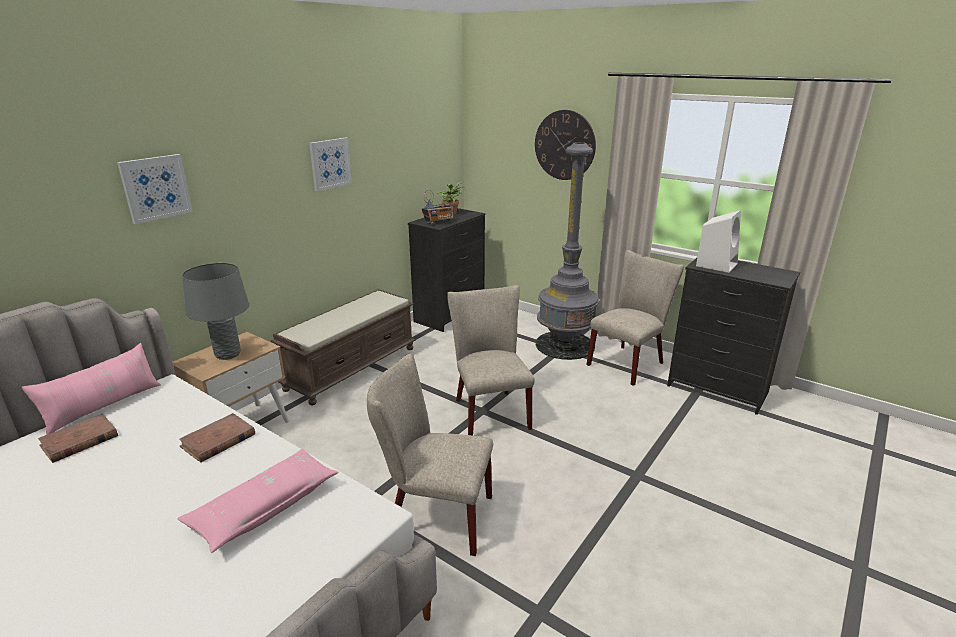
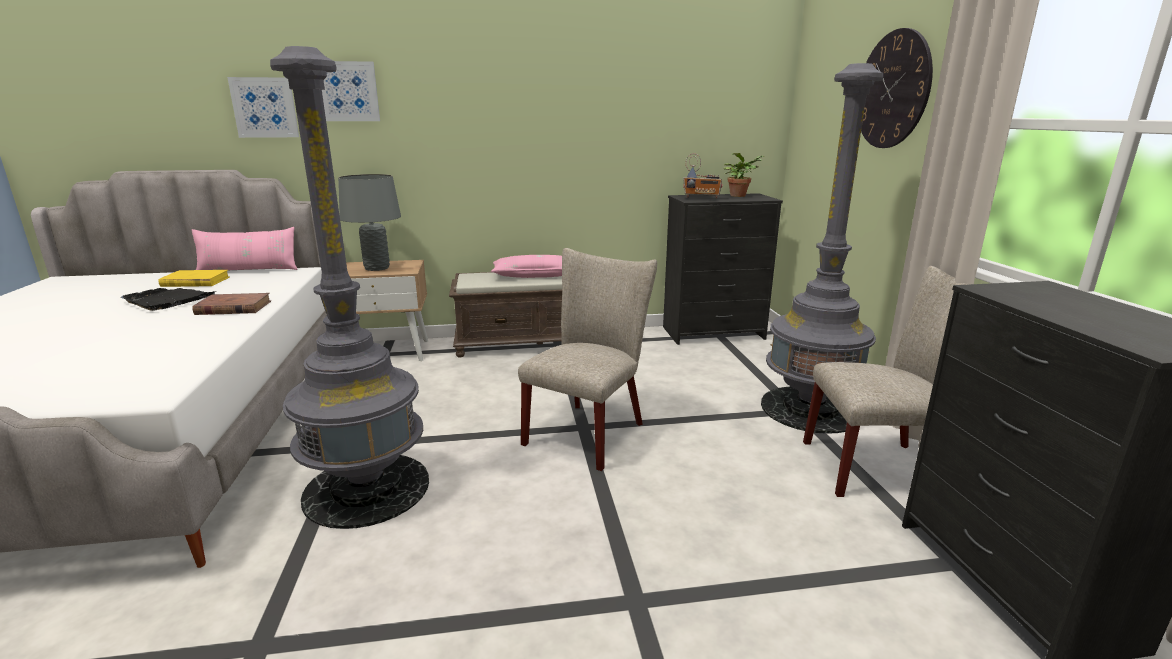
camera: 45 degrees right, 5 degrees down
brown book [38,414,118,463] -> yellow book [158,270,230,287]
pink pillow [177,449,339,553] -> pink pillow moved to [491,255,562,278]
picture [309,138,352,191] -> picture moved to [227,77,299,138]
beige chair [367,353,493,556] -> grey floor lamp [270,46,429,529]
white speaker [696,210,741,273] -> none
none -> black tray [121,288,216,311]

